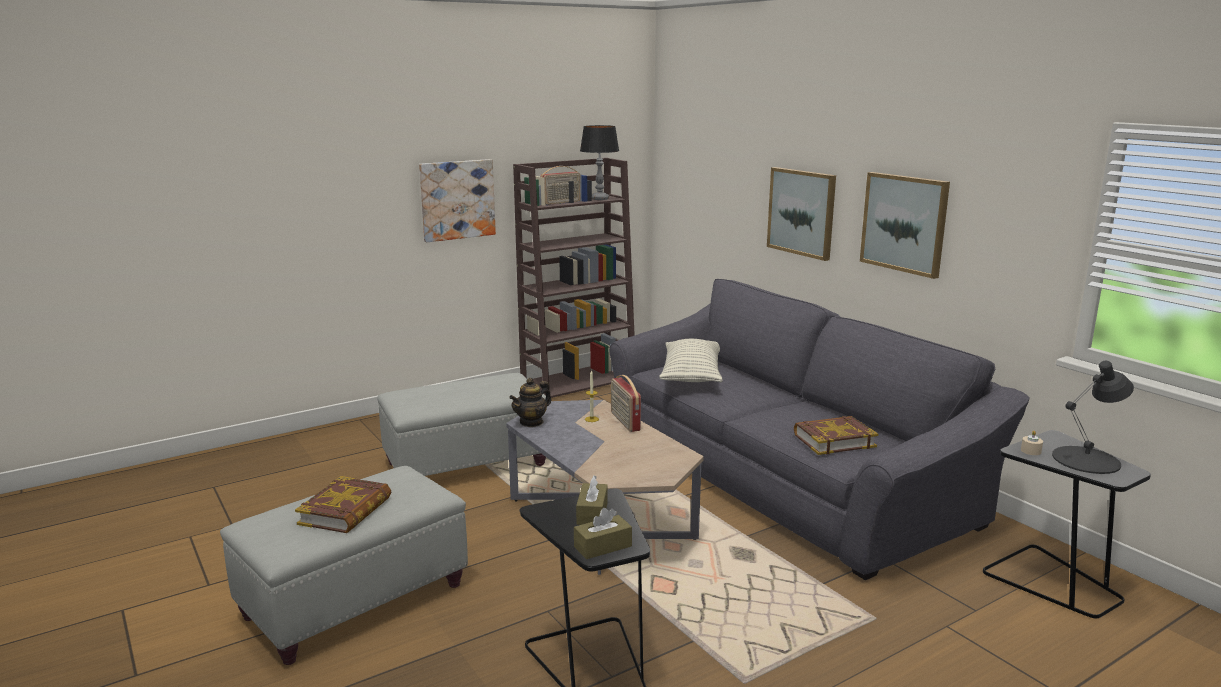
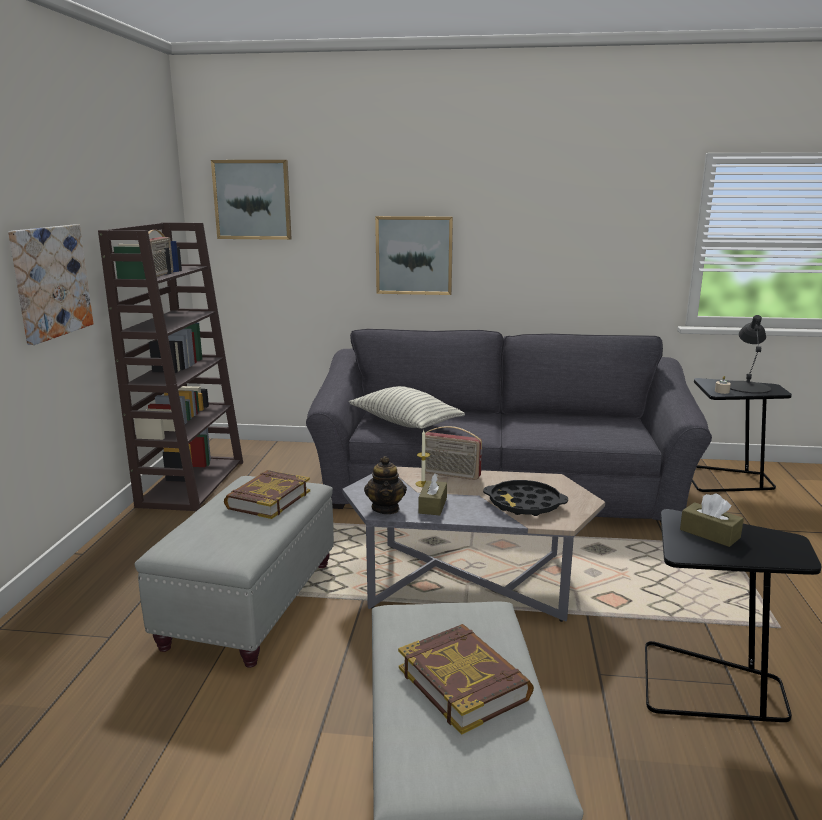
camera: 50 degrees left, 0 degrees up
brown tissue box [574,508,632,559] -> brown tissue box moved to [418,473,447,515]
table lamp [580,125,619,200] -> none
book [794,416,878,455] -> book moved to [224,470,310,519]
picture [860,172,950,279] -> picture moved to [211,160,292,240]
none -> black tray [483,480,568,516]

